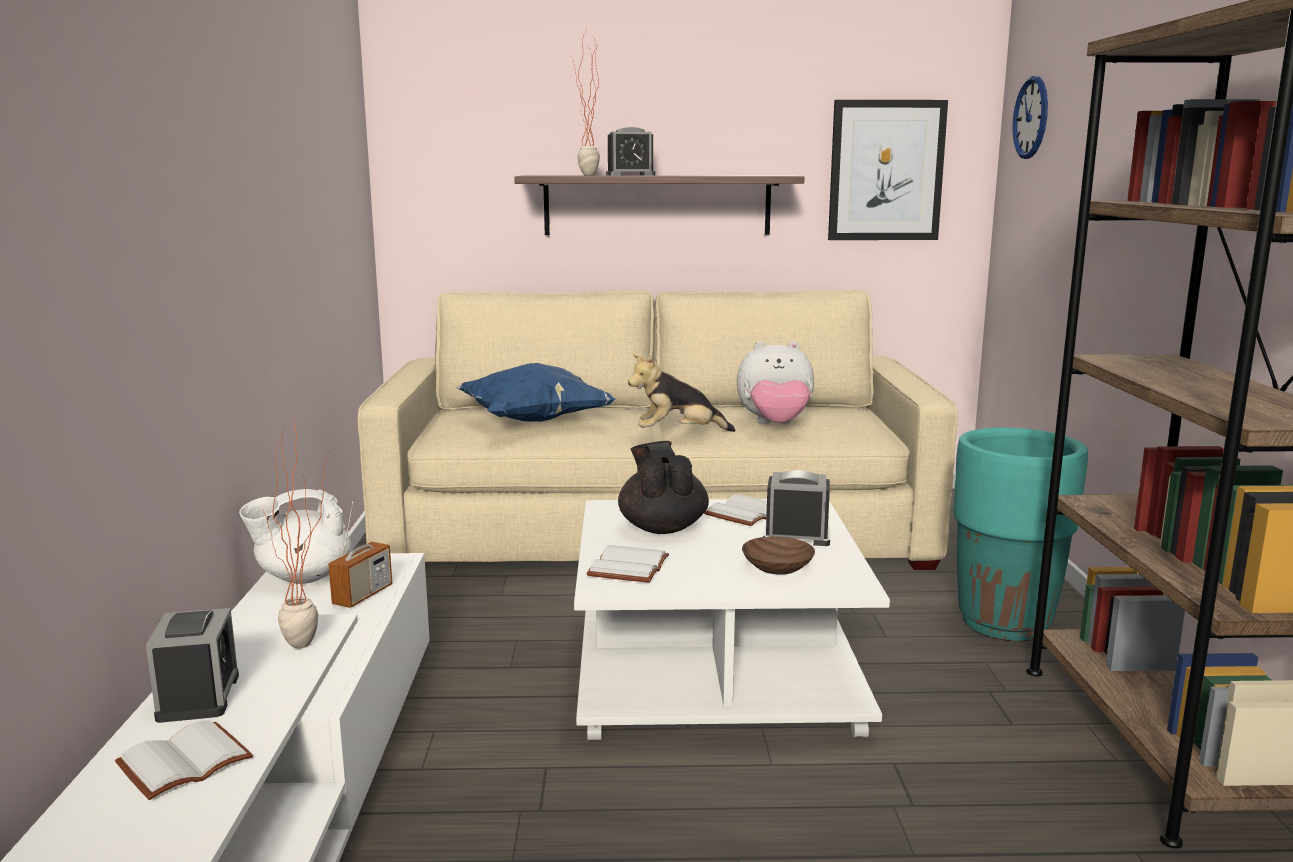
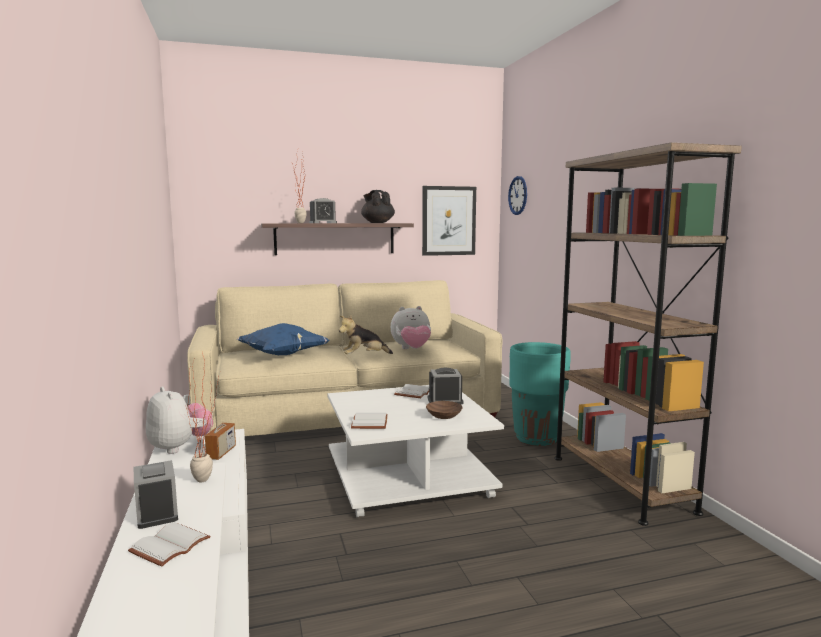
camera: 15 degrees left, 5 degrees down
white teapot [239,489,351,584] -> plush toy [146,386,213,454]
black teapot [618,441,709,534] -> black teapot moved to [361,190,395,223]

